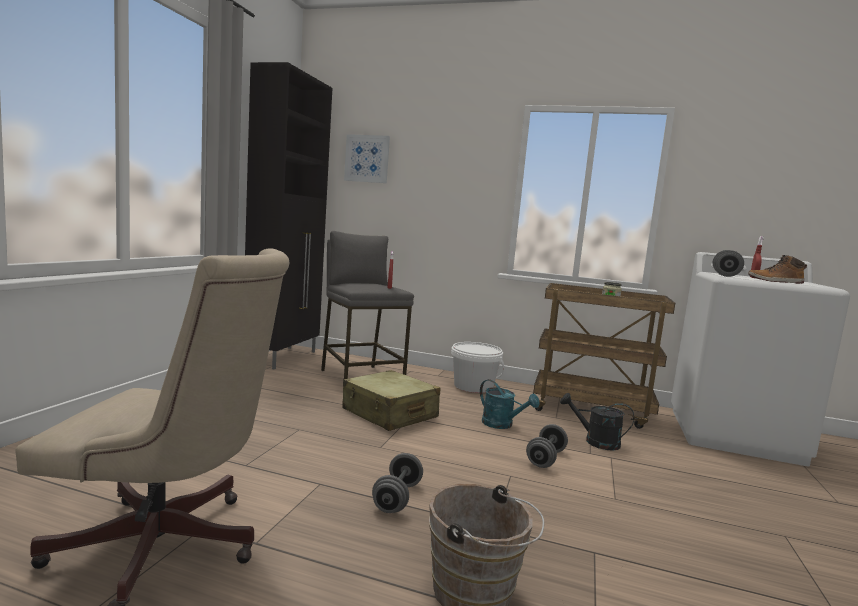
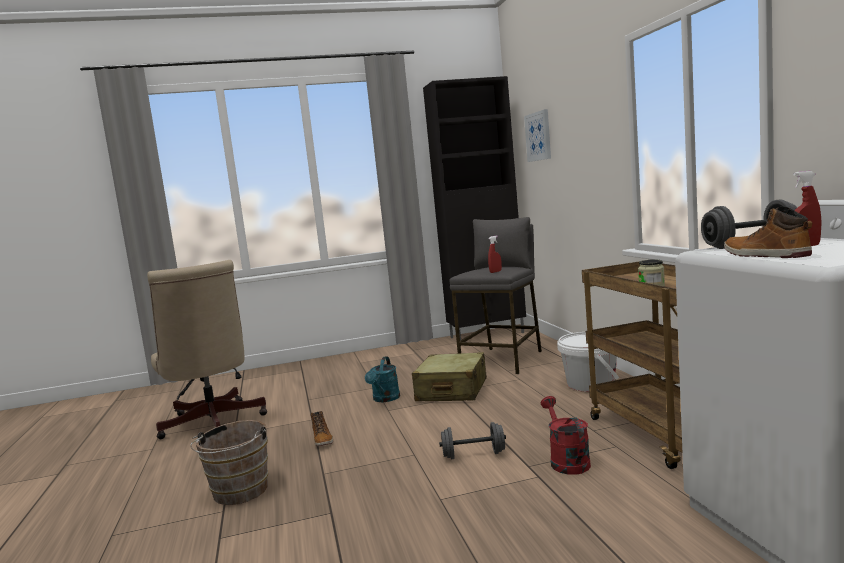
camera: 60 degrees right, 0 degrees up
grey dumbbell [372,453,423,513] -> boot [311,411,333,446]
turquoise watering can [480,379,539,429] -> turquoise watering can moved to [365,357,400,402]
black watering can [560,393,634,451] -> red watering can [541,396,591,475]

